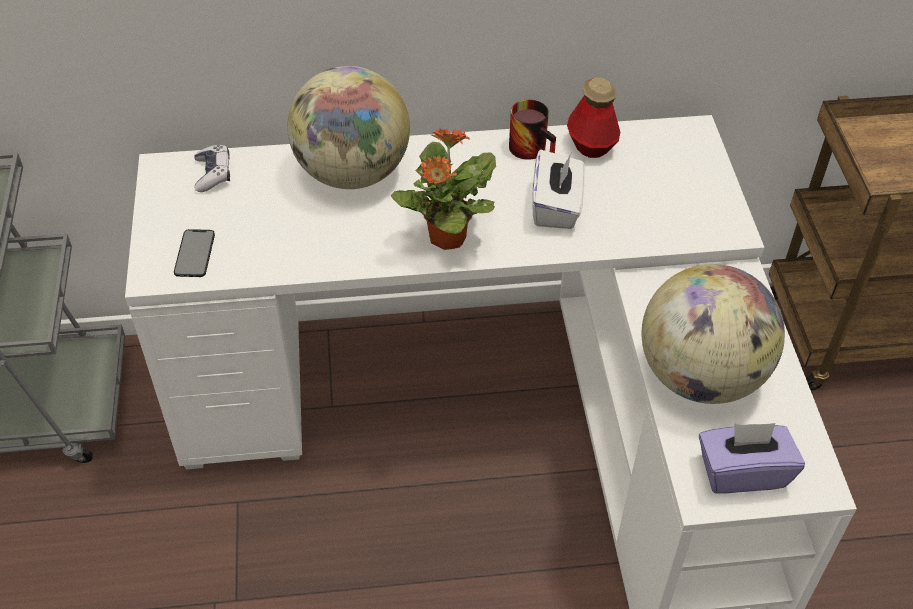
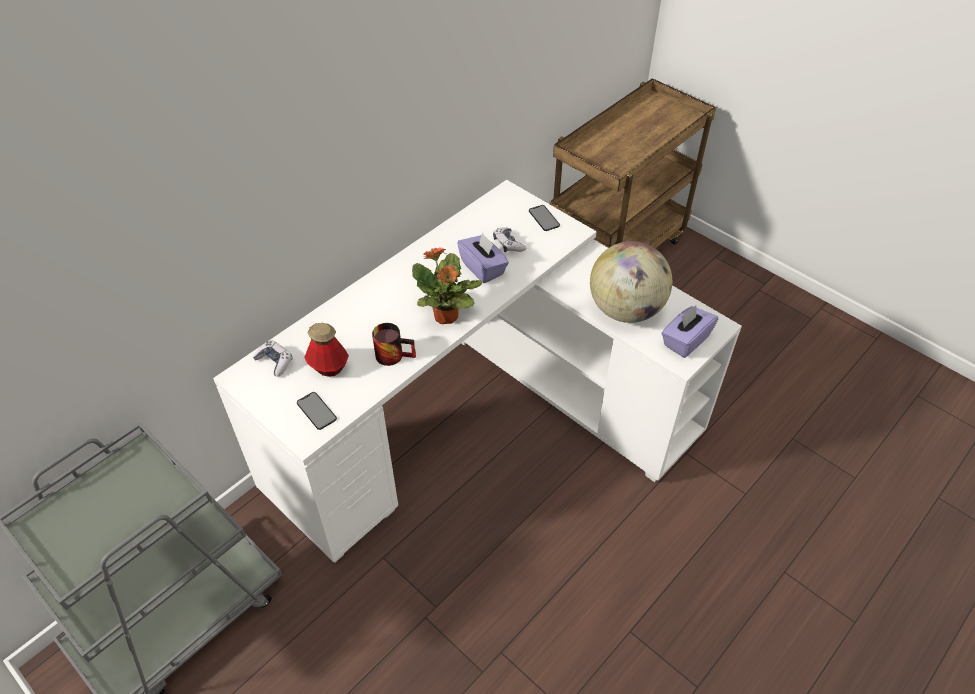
camera: 40 degrees left, 0 degrees up
globe [287,66,410,189] -> none
mug [509,99,556,160] -> mug moved to [372,323,416,366]
white tissue box [532,150,585,229] -> purple tissue box [457,232,509,283]
bottle [567,78,620,158] -> bottle moved to [304,323,349,377]
none -> game controller [493,227,526,252]
none -> phone [529,205,560,231]

